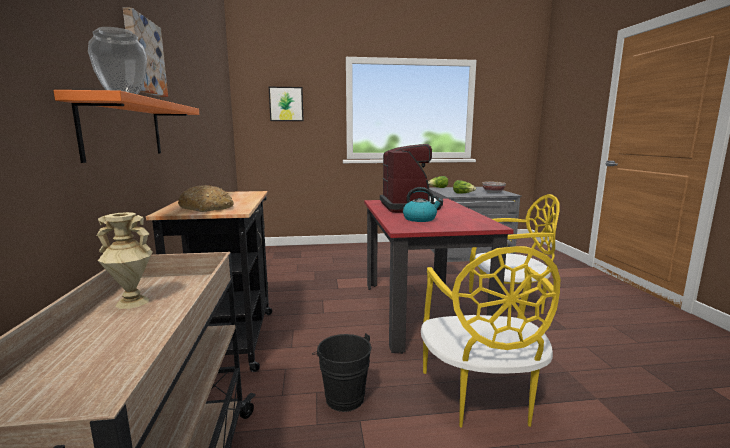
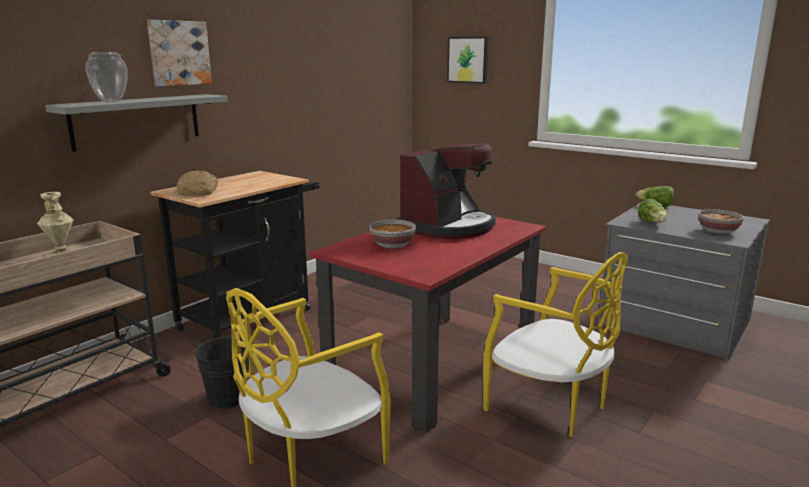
camera: 45 degrees right, 5 degrees up
orange shelf [54,90,199,163] -> grey shelf [45,94,228,152]
kettle [403,187,443,222] -> bowl [369,220,416,248]

